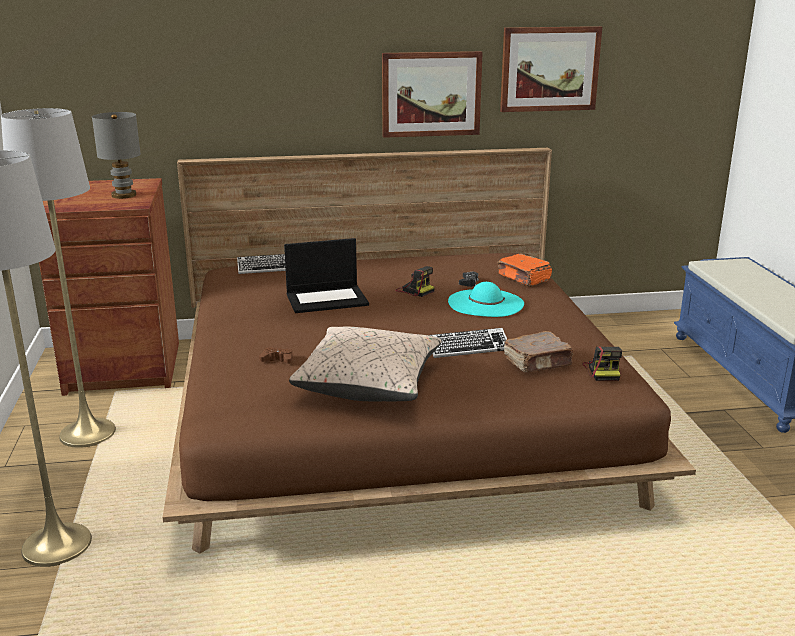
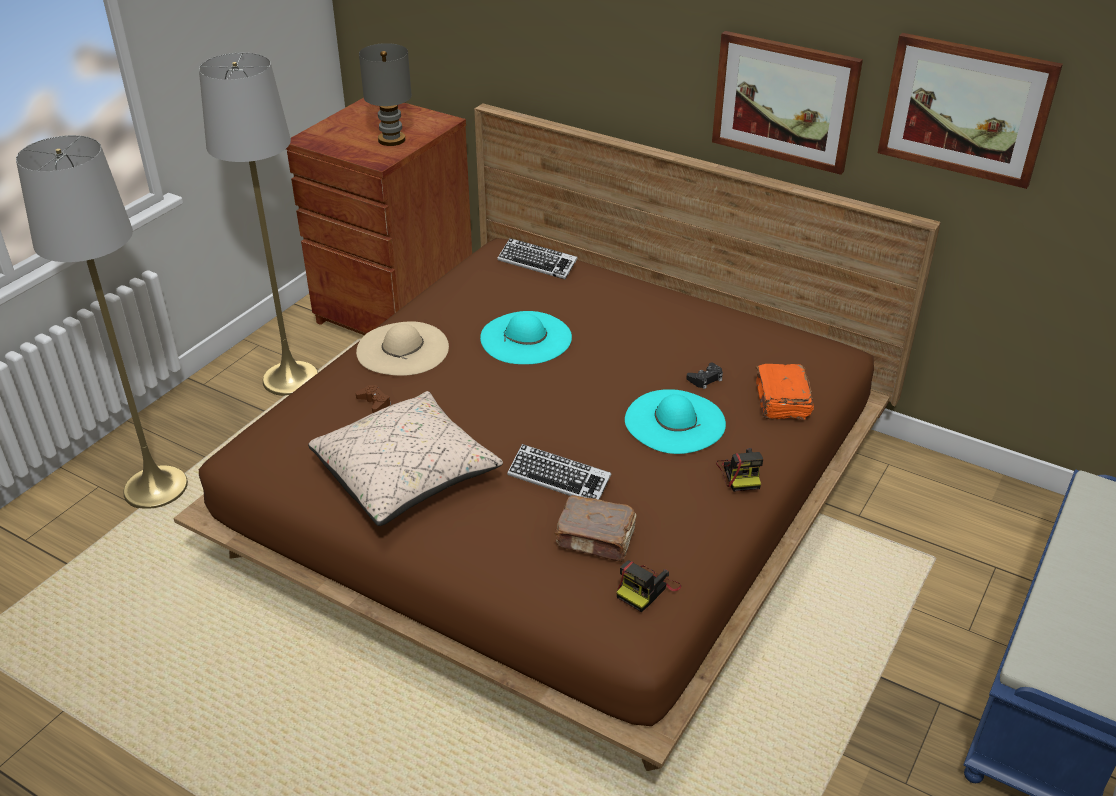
camera: 40 degrees right, 15 degrees up
laptop [284,238,369,313] -> turquoise hat [480,311,572,364]
camera [395,266,435,297] -> camera moved to [716,448,763,492]
none -> beige hat [356,321,449,376]

